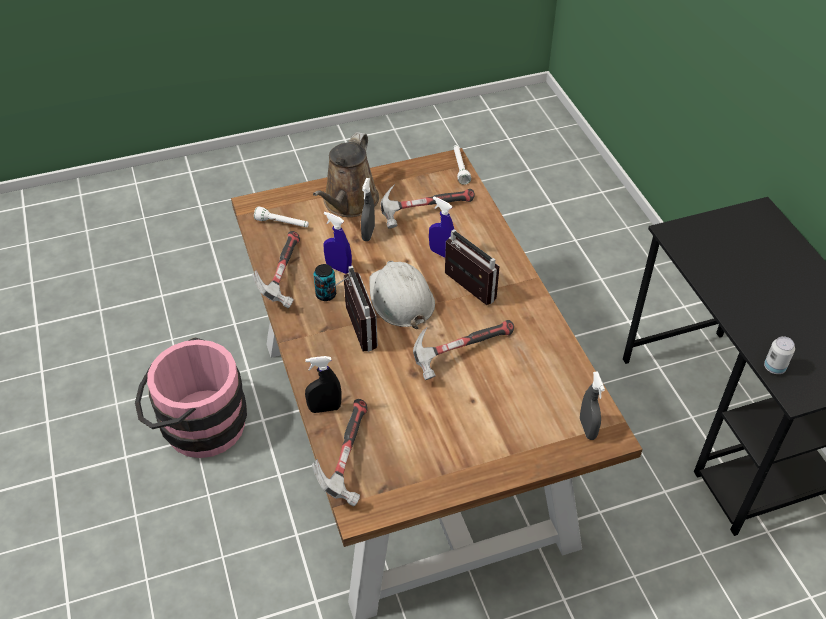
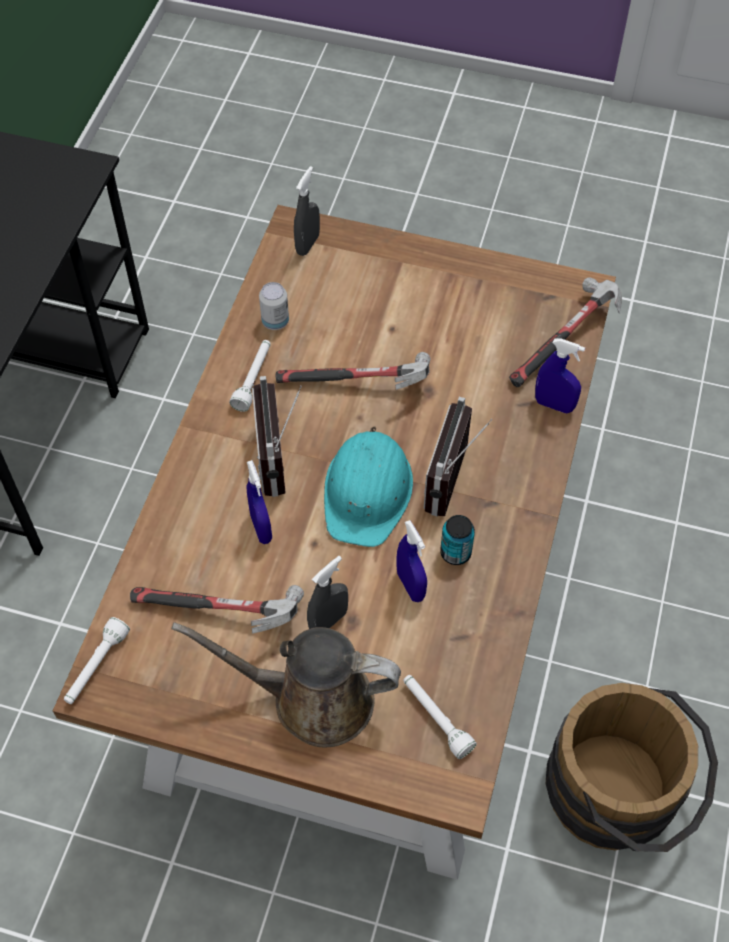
camera: 145 degrees left, 10 degrees up
pink bucket [135,337,247,458] -> brown bucket [546,683,718,852]
hammer [252,231,300,308] -> none
black spray bottle [305,356,342,413] -> blue spray bottle [535,338,585,413]
brown watering can [313,132,379,217] -> brown watering can turned 135 degrees counterclockwise [171,622,401,747]
white hard hat [369,261,435,329] -> turquoise hard hat [324,426,413,547]
can [764,336,795,374] -> can moved to [259,282,289,330]
none -> white flashlight [230,340,271,412]

